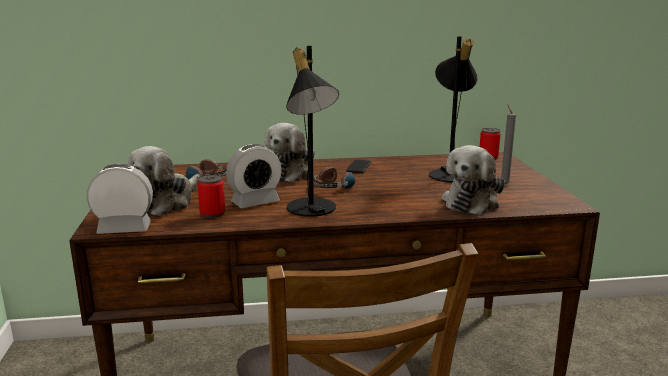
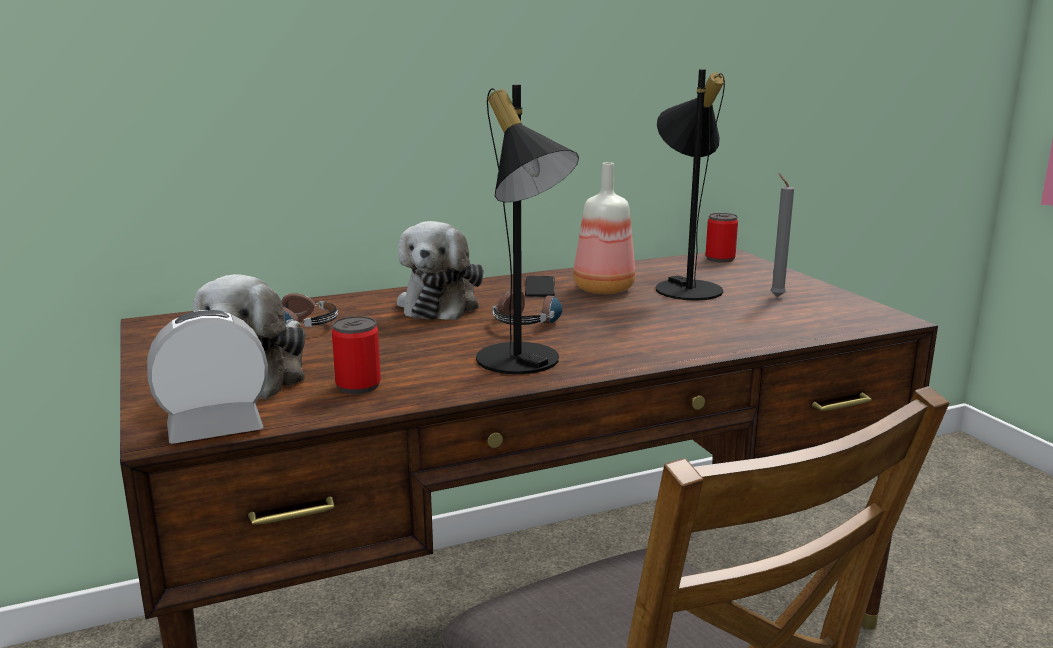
camera: 15 degrees left, 0 degrees up
alarm clock [226,144,281,208] -> none
plush toy [442,145,505,215] -> none
none -> bottle [573,162,635,294]

